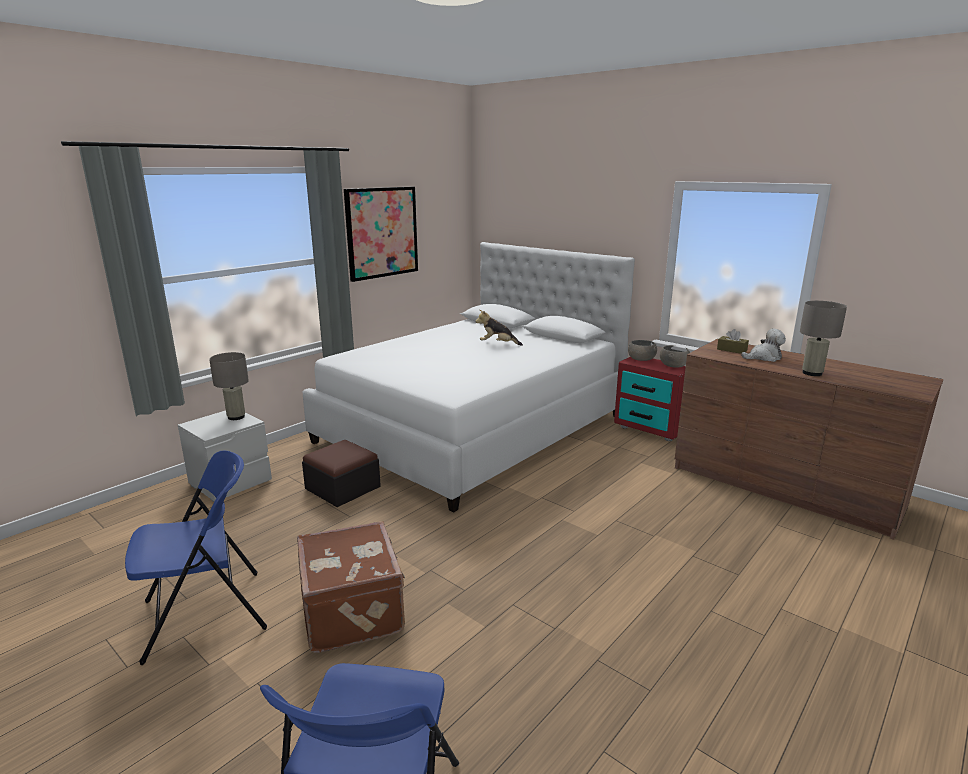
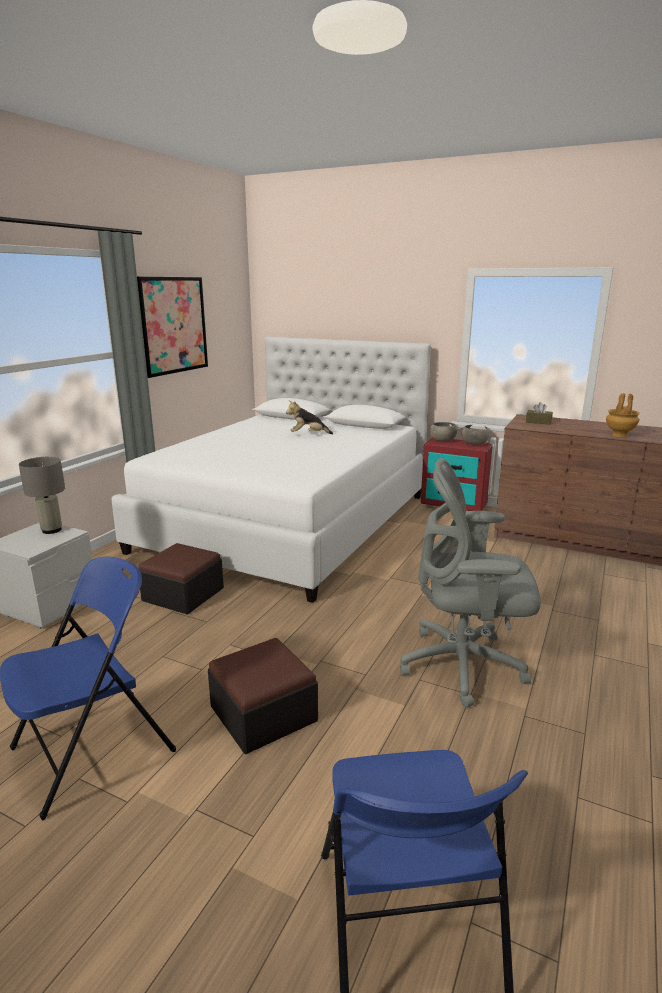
camera: 15 degrees left, 0 degrees up
brown suitcase [297,521,405,653] -> ottoman [208,638,318,754]
plush toy [741,329,786,362] -> none
grey table lamp [800,301,847,376] -> brown vase [606,393,640,437]
none -> grey office chair [400,458,541,707]

